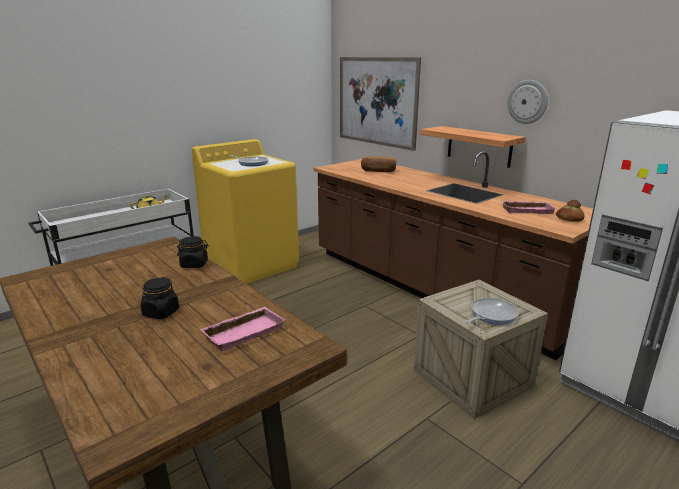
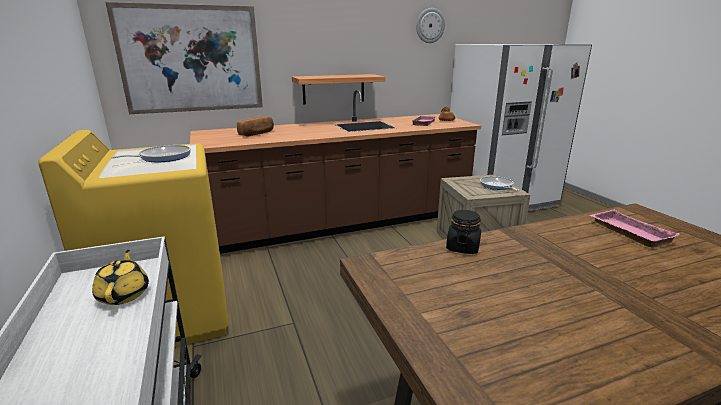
camera: 70 degrees left, 0 degrees up
black jar [141,277,179,319] -> none
wall clock [508,80,548,124] -> wall clock moved to [416,8,445,43]

